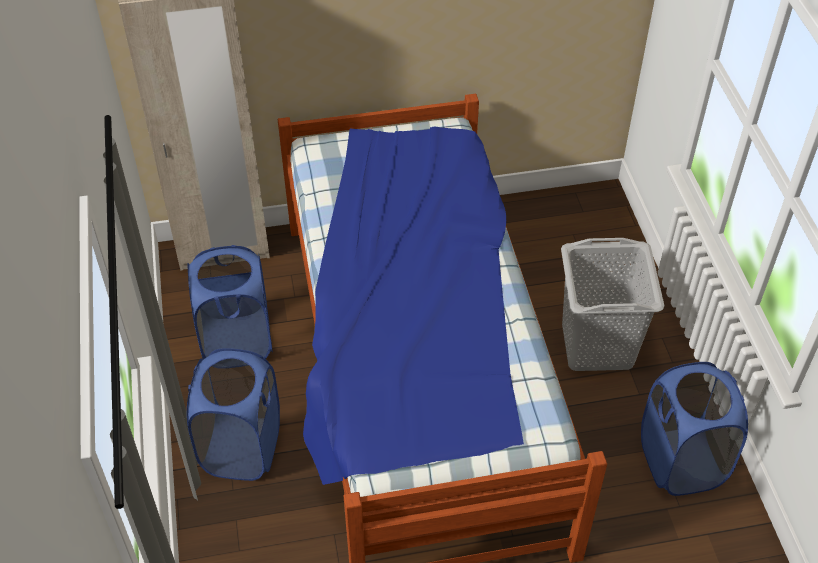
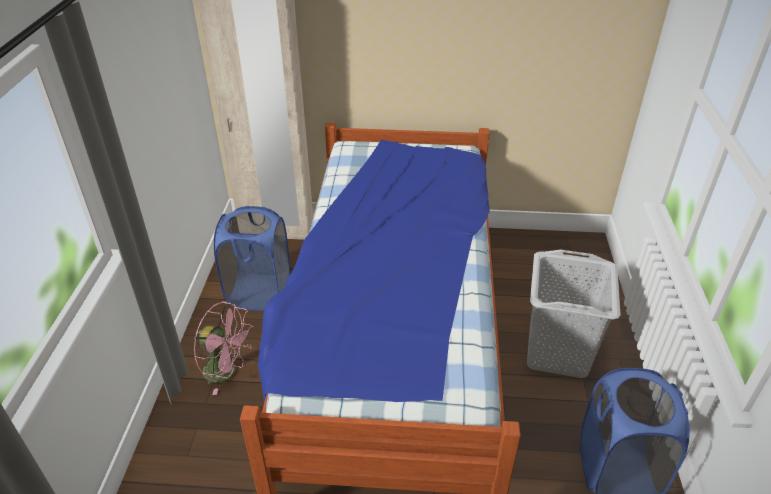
camera: 15 degrees right, 10 degrees down
blue laundry basket [187,348,280,481] -> pink fan [194,301,253,395]

